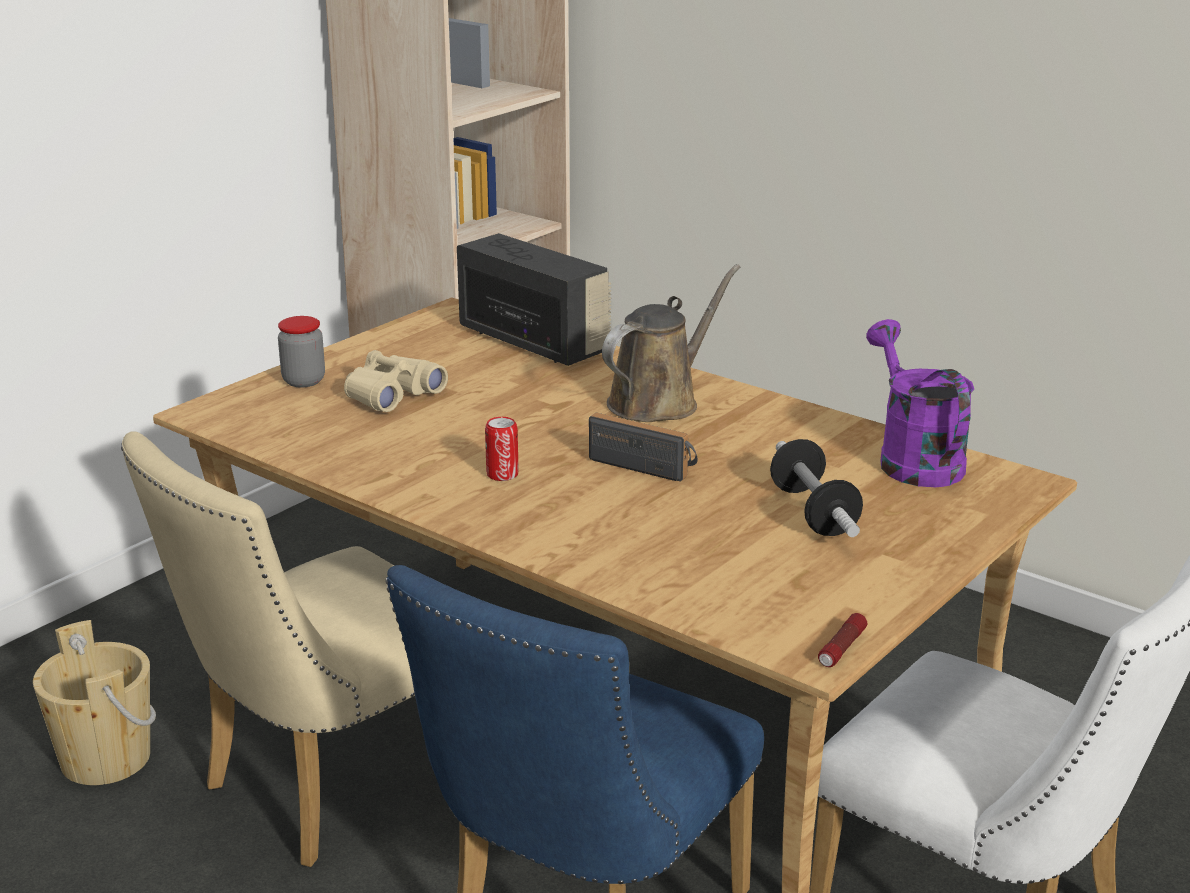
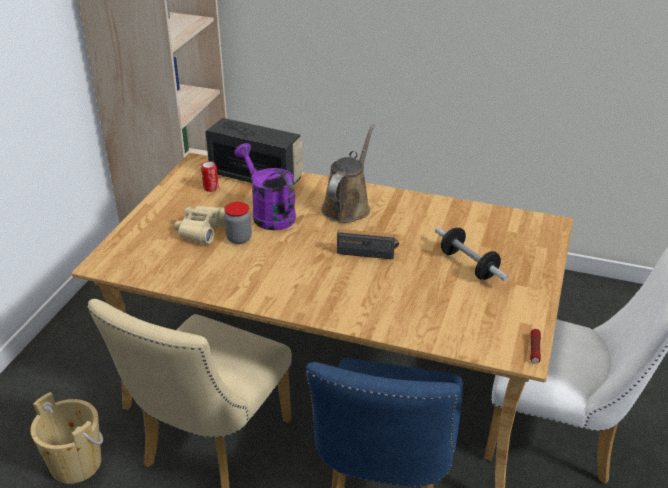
camera: 20 degrees left, 10 degrees up
jar [278,316,325,387] -> jar moved to [224,202,252,244]
can [485,417,519,481] -> can moved to [201,161,219,192]
purple watering can [866,319,974,487] -> purple watering can moved to [234,143,296,231]

